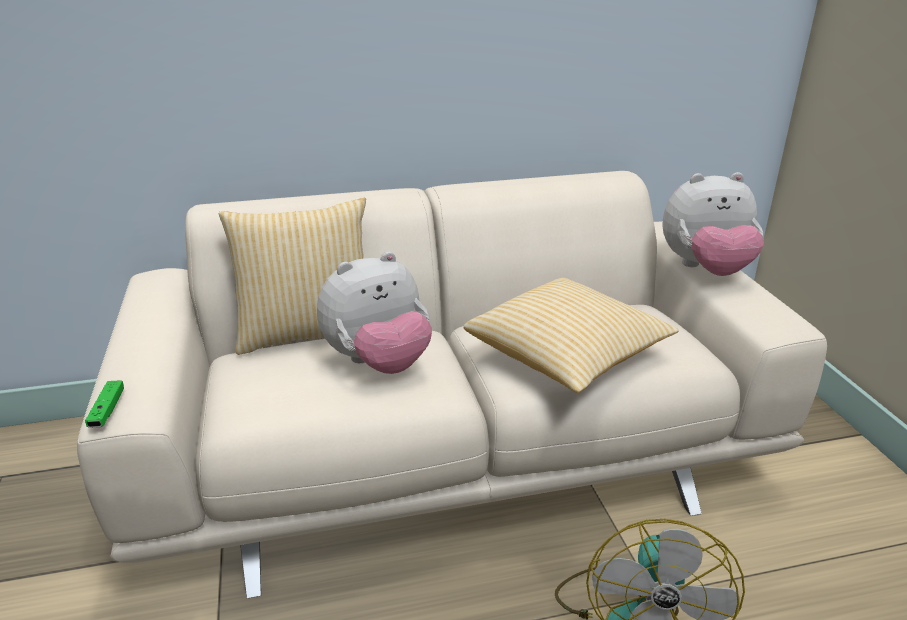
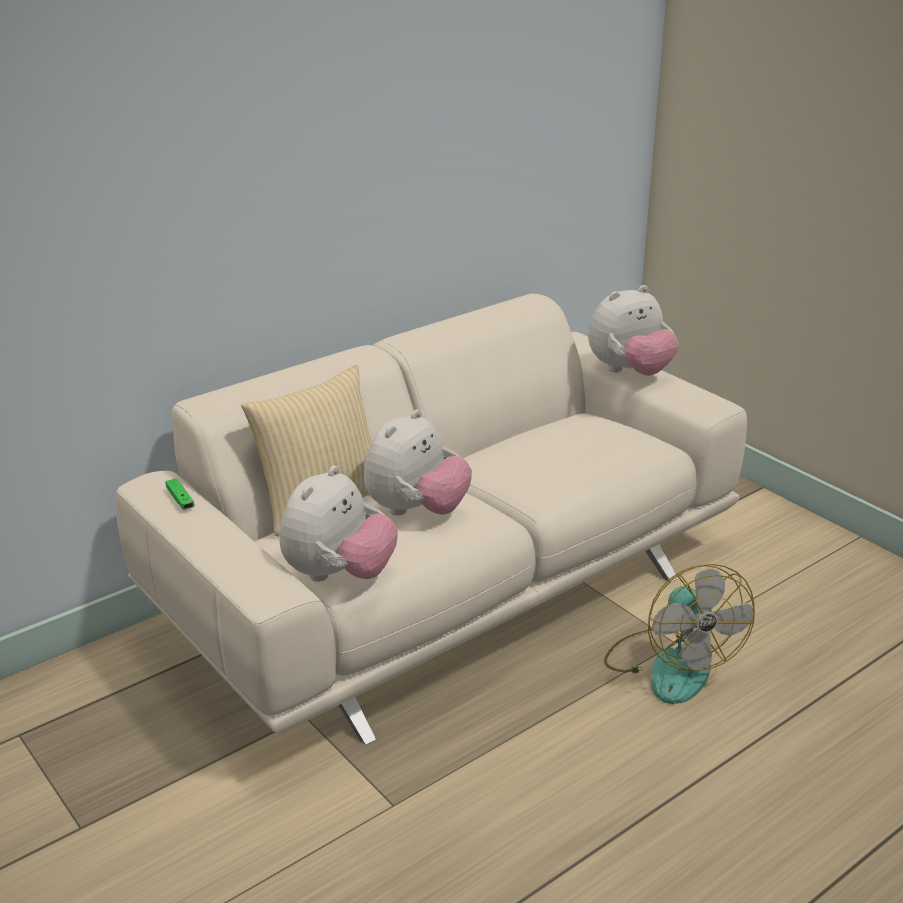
camera: 25 degrees left, 0 degrees up
green game controller [85,380,124,428] -> green game controller moved to [165,478,195,510]
pillow [464,278,679,393] -> none
none -> plush toy [280,466,398,582]

